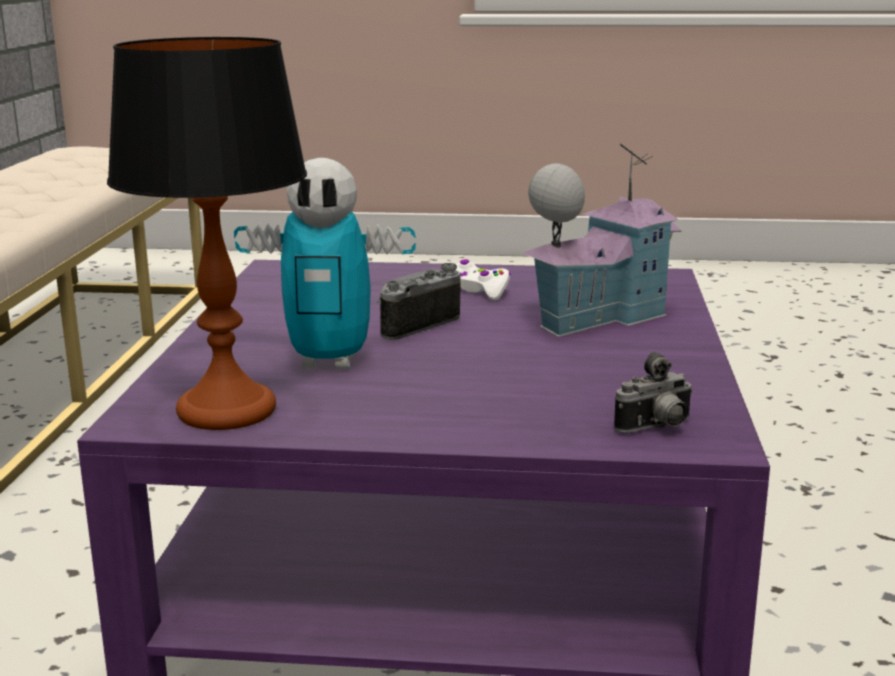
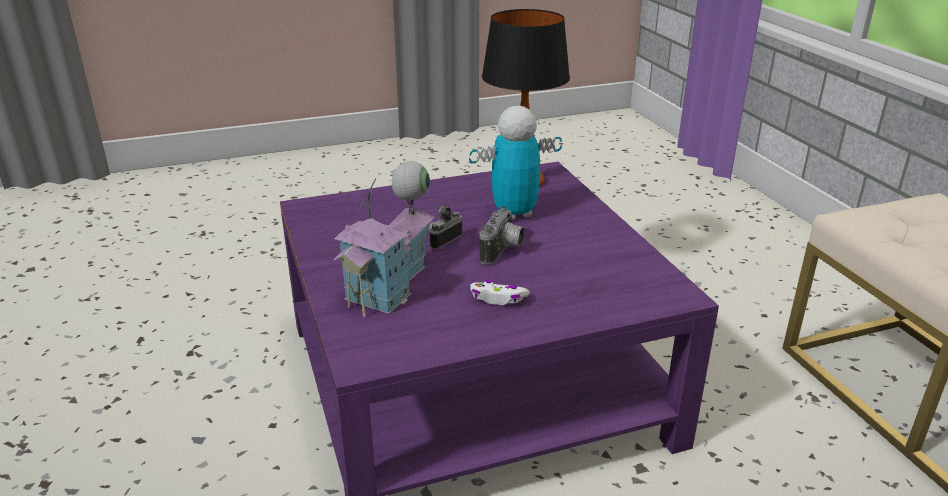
camera: 155 degrees right, 10 degrees up
camera [614,352,693,433] -> camera moved to [428,206,462,249]

